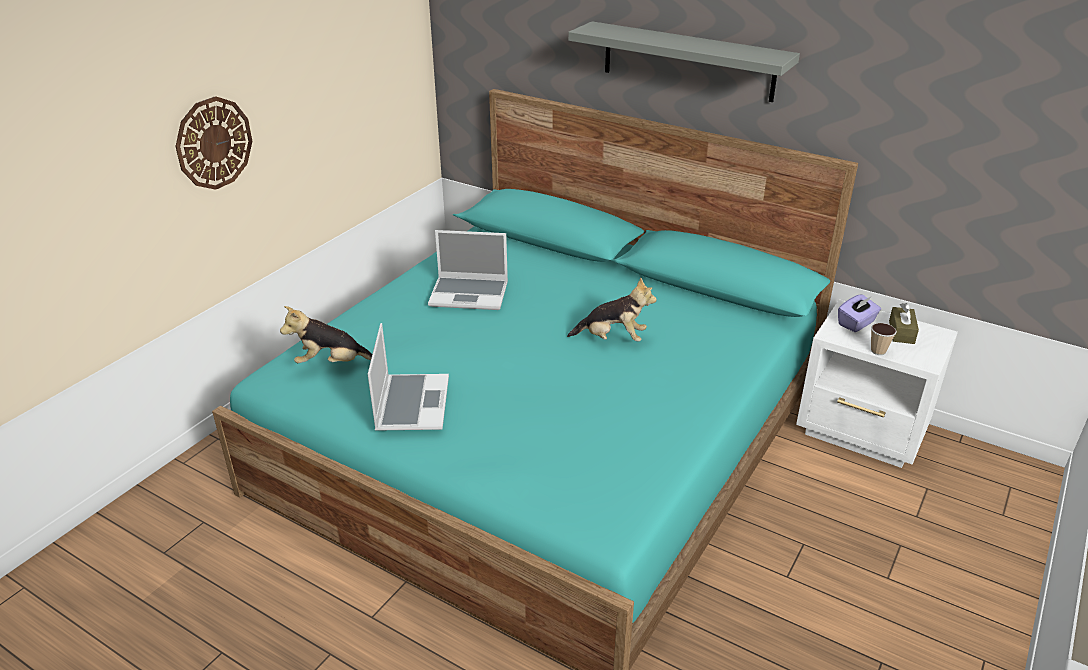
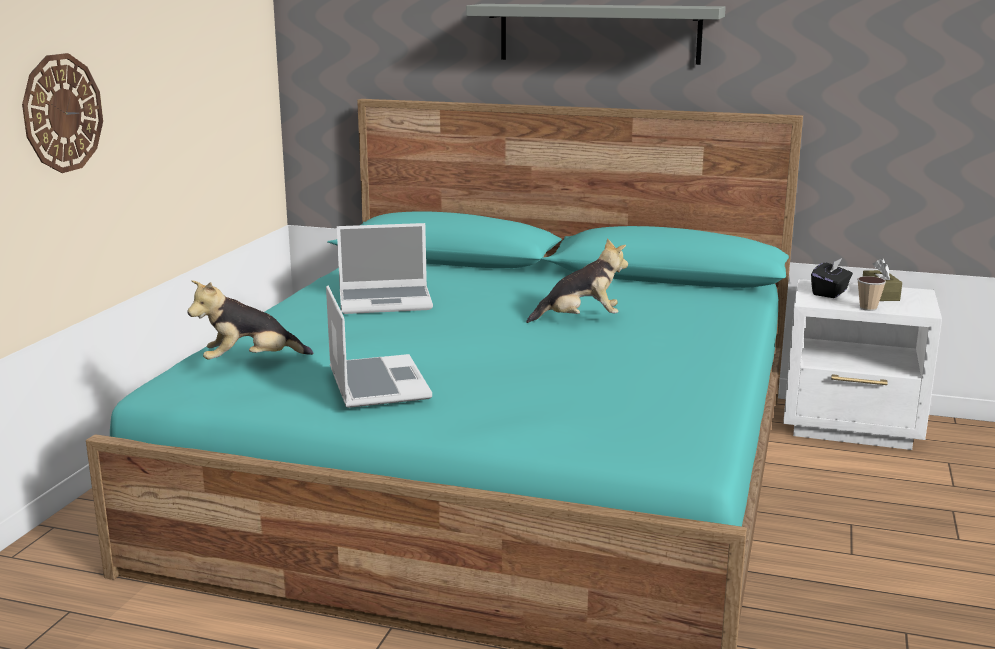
camera: 15 degrees left, 15 degrees down
purple tissue box [838,294,881,332] -> black tissue box [811,258,853,298]

